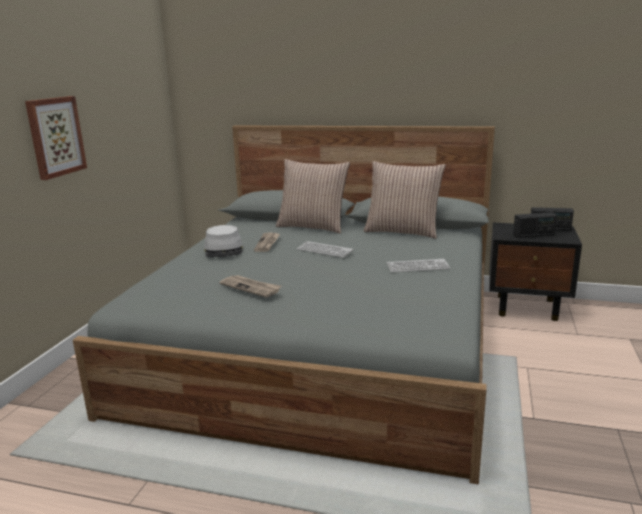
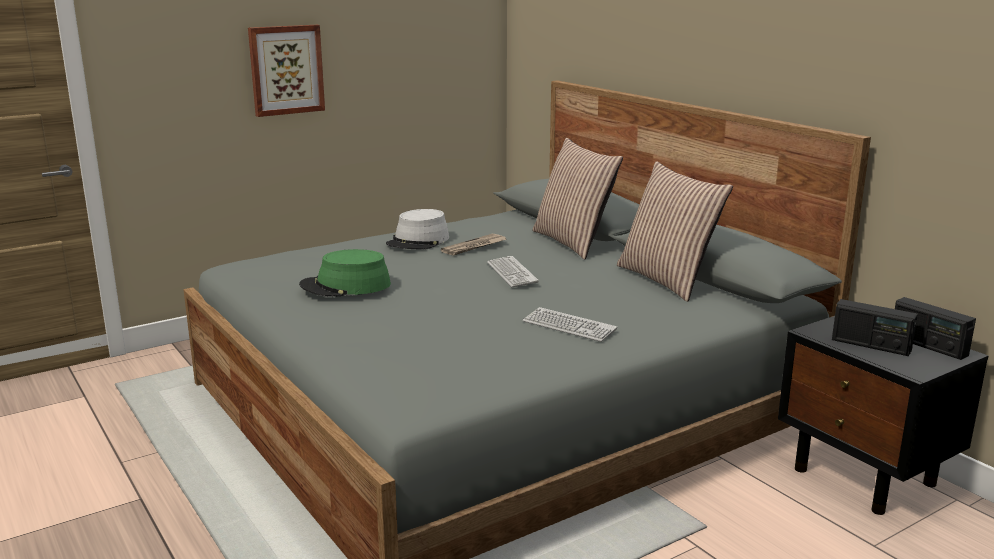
camera: 40 degrees right, 0 degrees up
newspaper [220,275,281,298] -> green hat [299,249,391,297]

